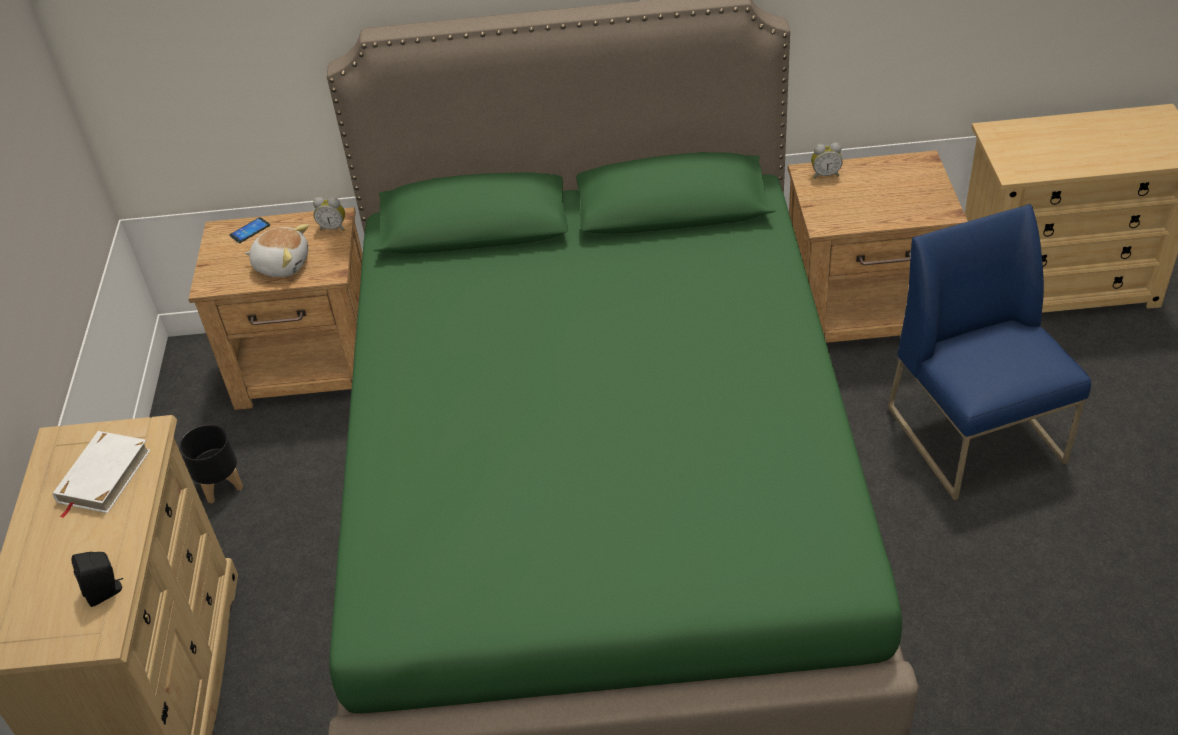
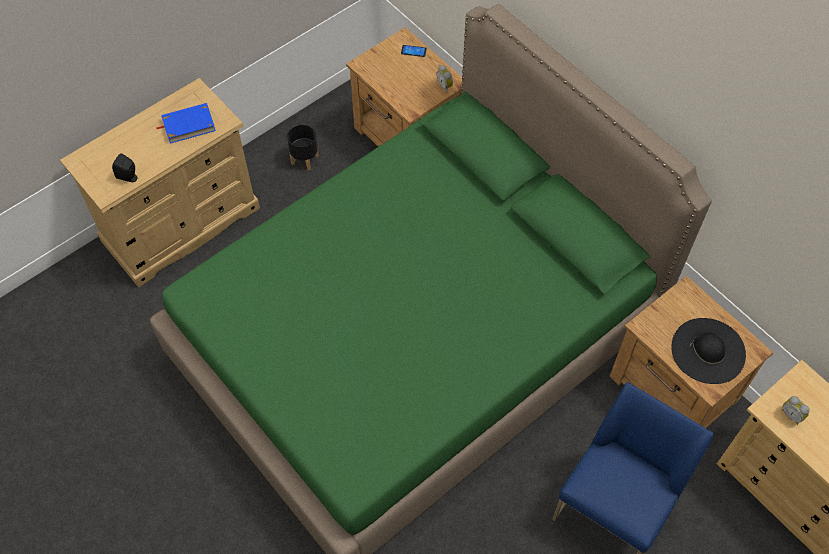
camera: 50 degrees right, 15 degrees up
white book [53,431,150,518] -> blue book [156,103,216,144]
plush toy [245,224,309,277] -> none
alarm clock [811,143,843,179] -> alarm clock moved to [781,396,809,425]
none -> black hat [671,318,746,384]

